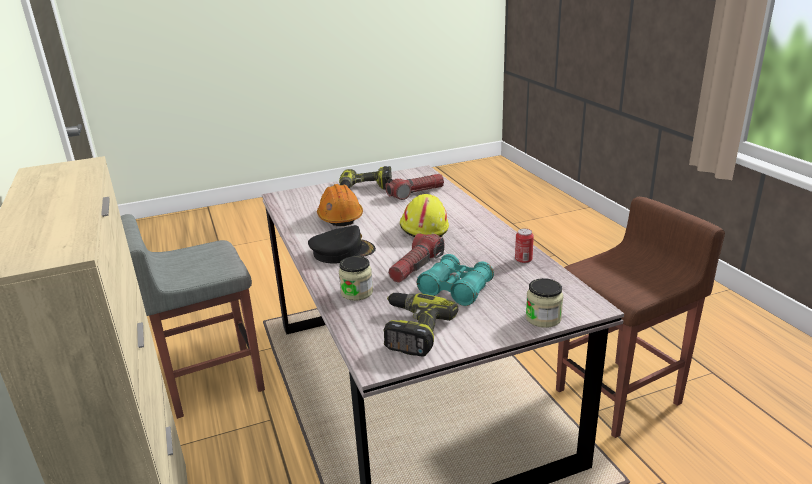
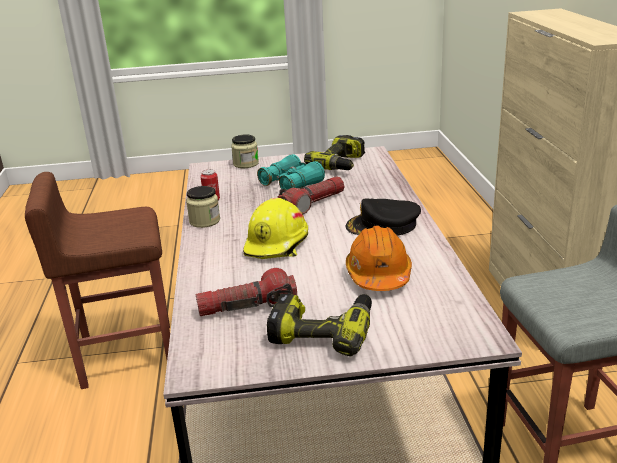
camera: 165 degrees left, 0 degrees up
jar [339,256,373,301] -> jar moved to [186,186,220,228]

